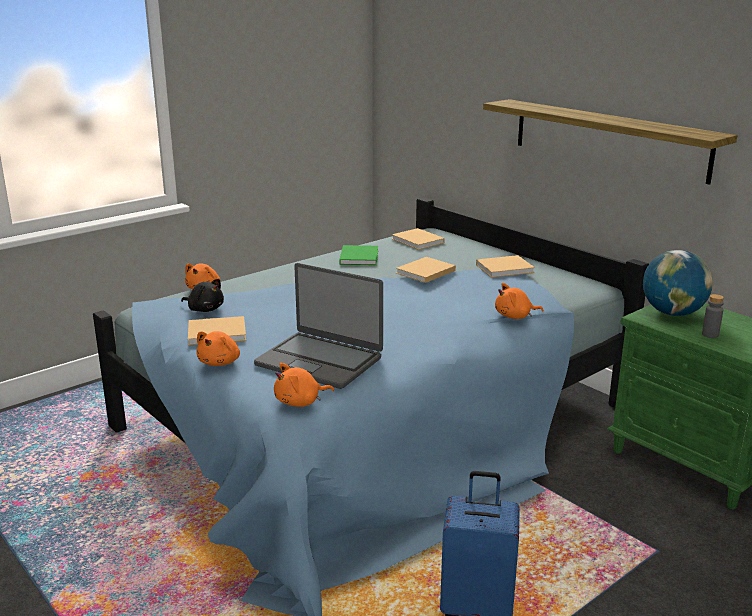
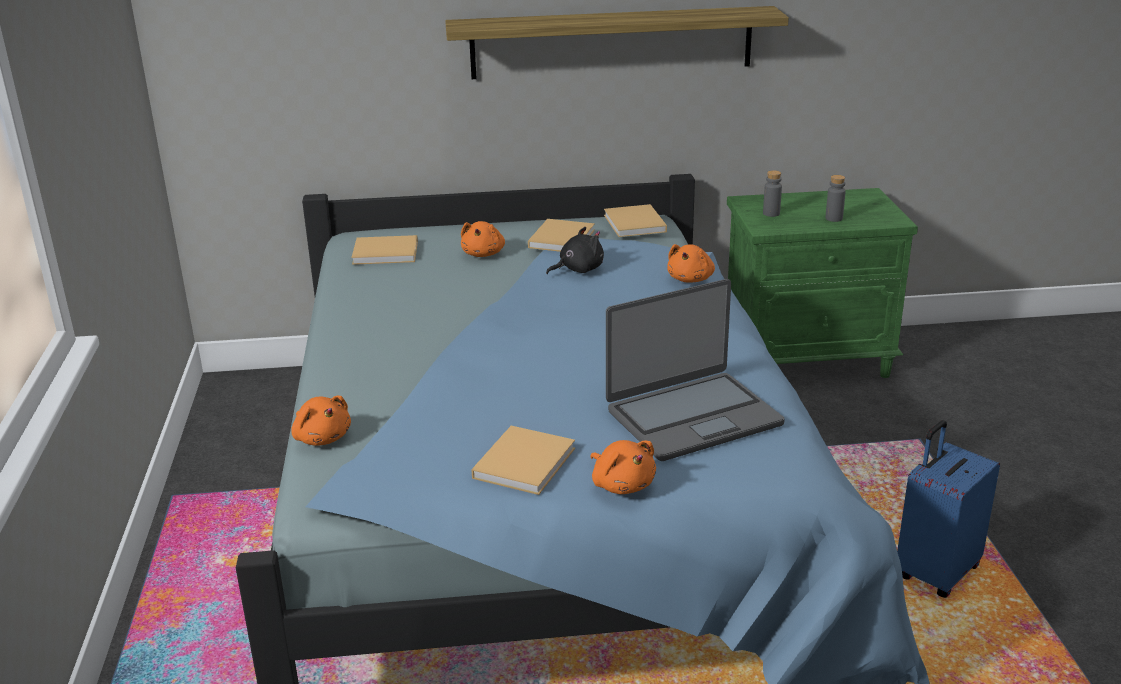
camera: 55 degrees left, 5 degrees up
black plush toy [181,279,224,312] -> black plush toy moved to [546,227,604,274]
orange plush toy [274,363,334,407] -> orange plush toy moved to [461,221,505,257]
green book [339,245,378,265] -> none
beige book [396,257,456,283] -> beige book moved to [604,204,667,237]
globe [643,250,713,316] -> grey bottle [763,170,782,217]

